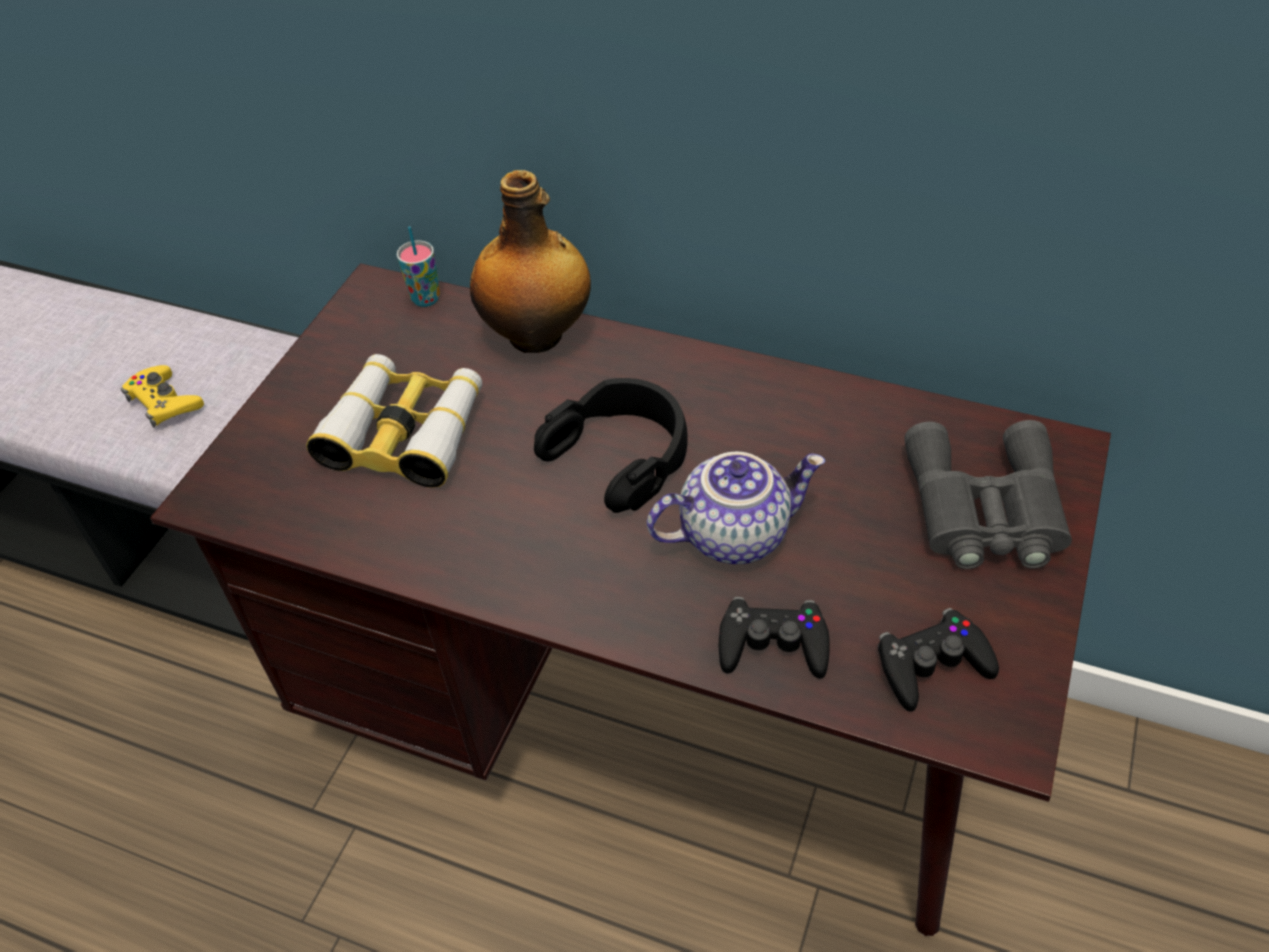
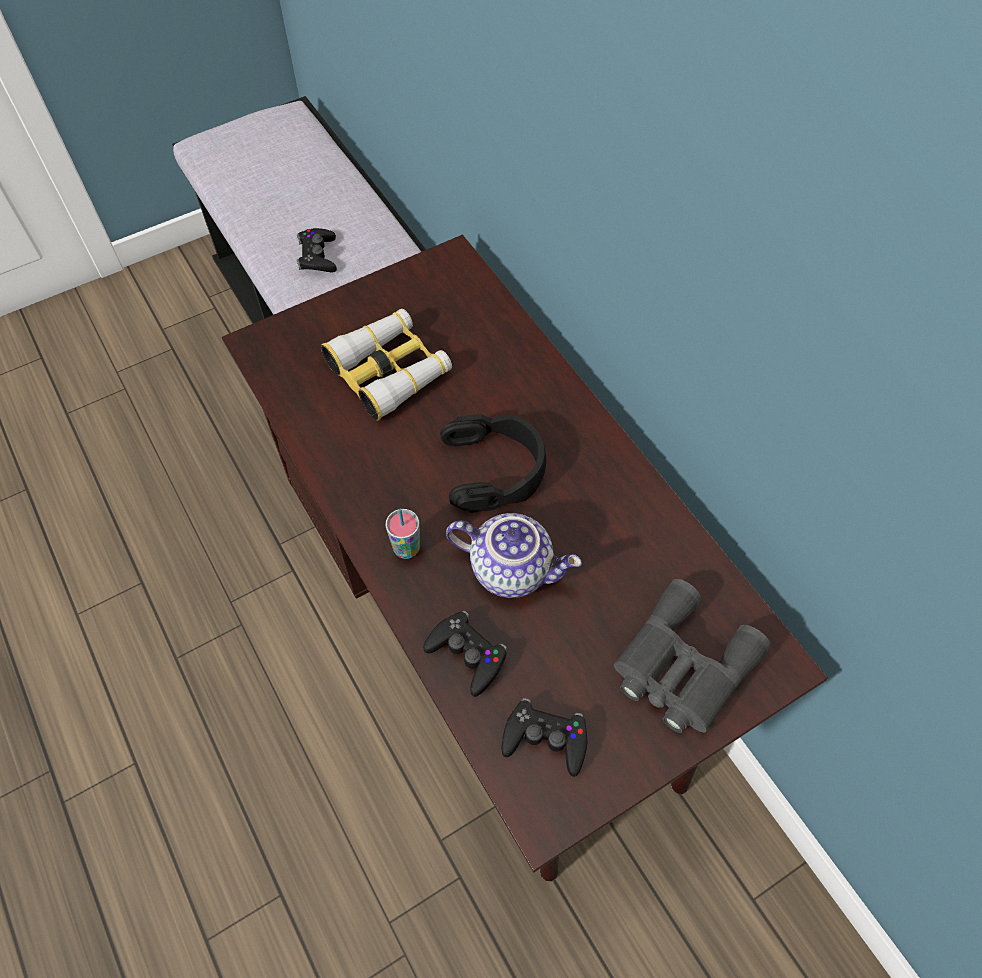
camera: 35 degrees right, 10 degrees up
yellow game controller [121,365,204,427] -> black game controller [297,228,337,272]
cup [397,226,440,307] -> cup moved to [385,509,420,559]
bottle [470,170,591,353] -> none

